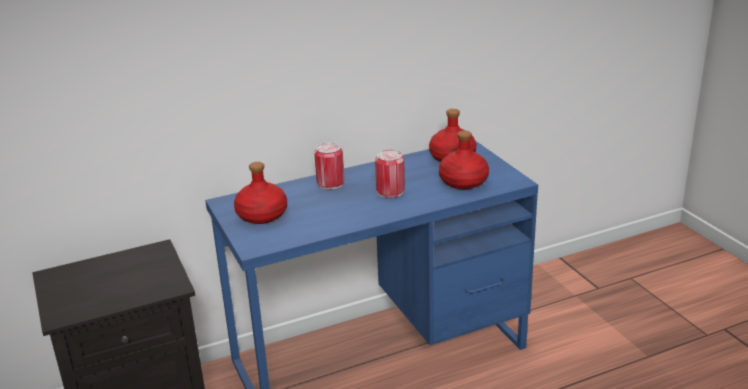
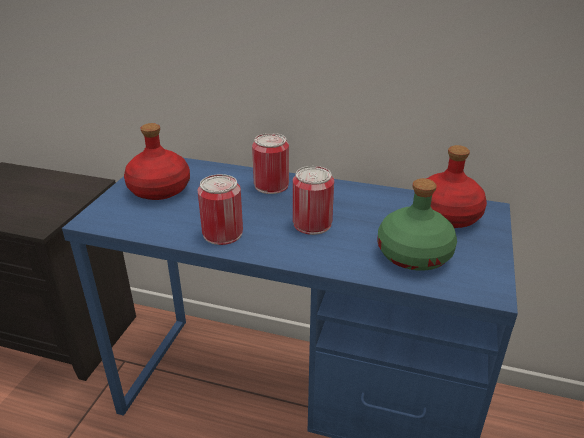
camera: 40 degrees right, 5 degrees up
red bottle [439,130,489,189] -> green bottle [377,178,457,271]
none -> can [198,174,243,245]

